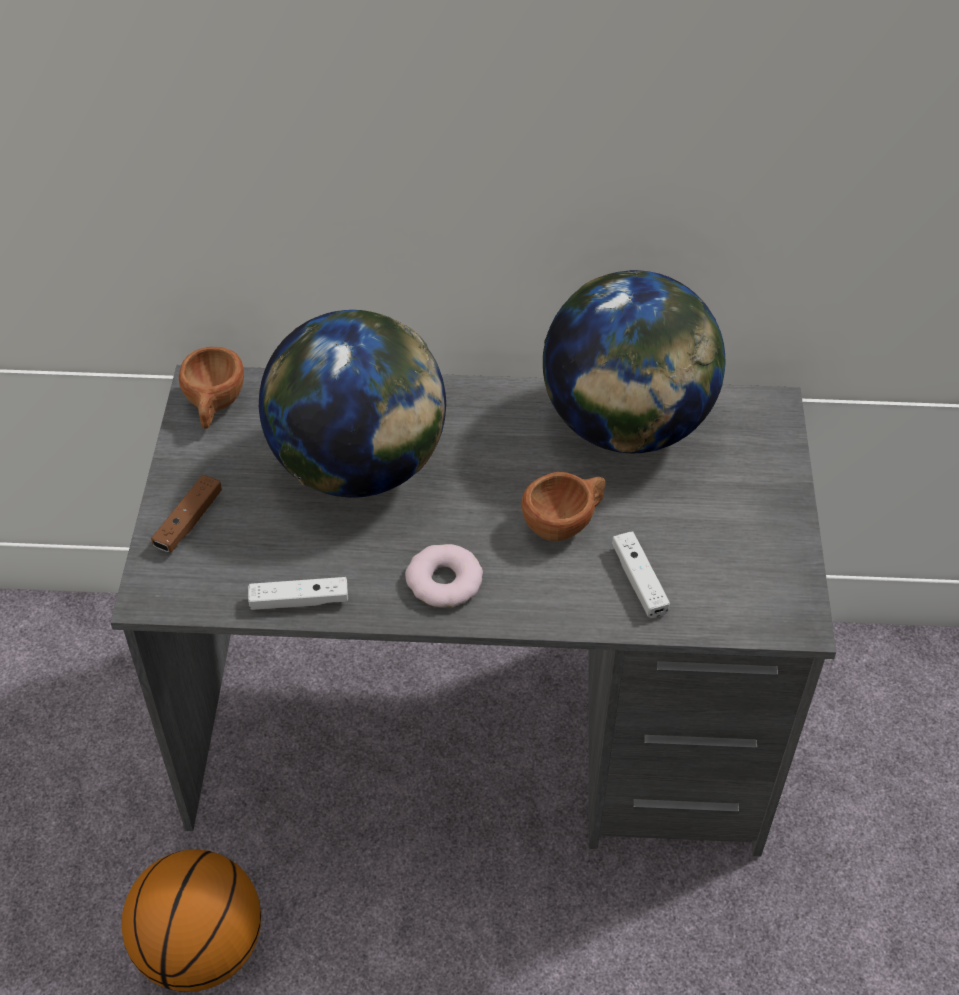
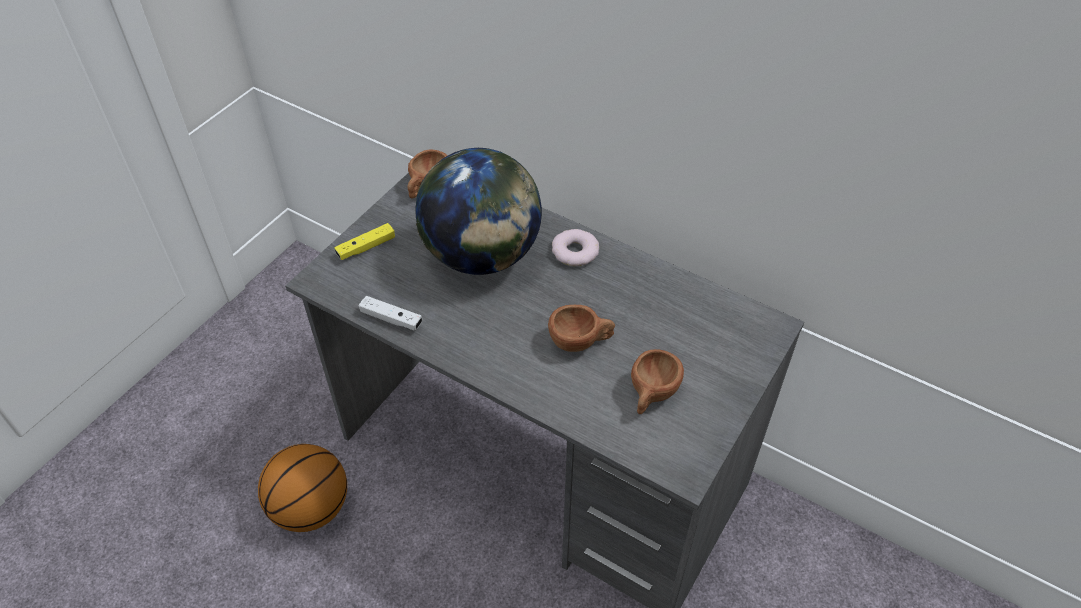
camera: 30 degrees right, 0 degrees up
brown game controller [151,475,222,552] -> yellow game controller [335,223,395,260]
donut [405,544,483,607] -> donut moved to [552,229,599,266]
globe [543,270,726,453] -> none
white game controller [612,531,670,618] -> none
none -> brown cup [631,349,684,414]

